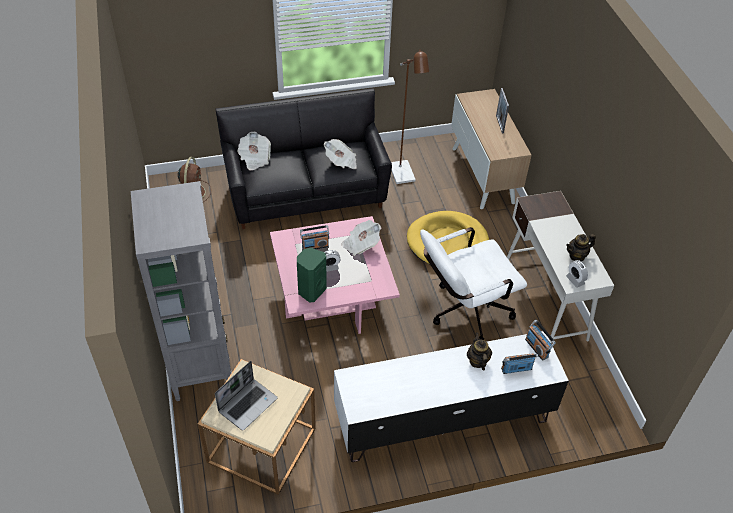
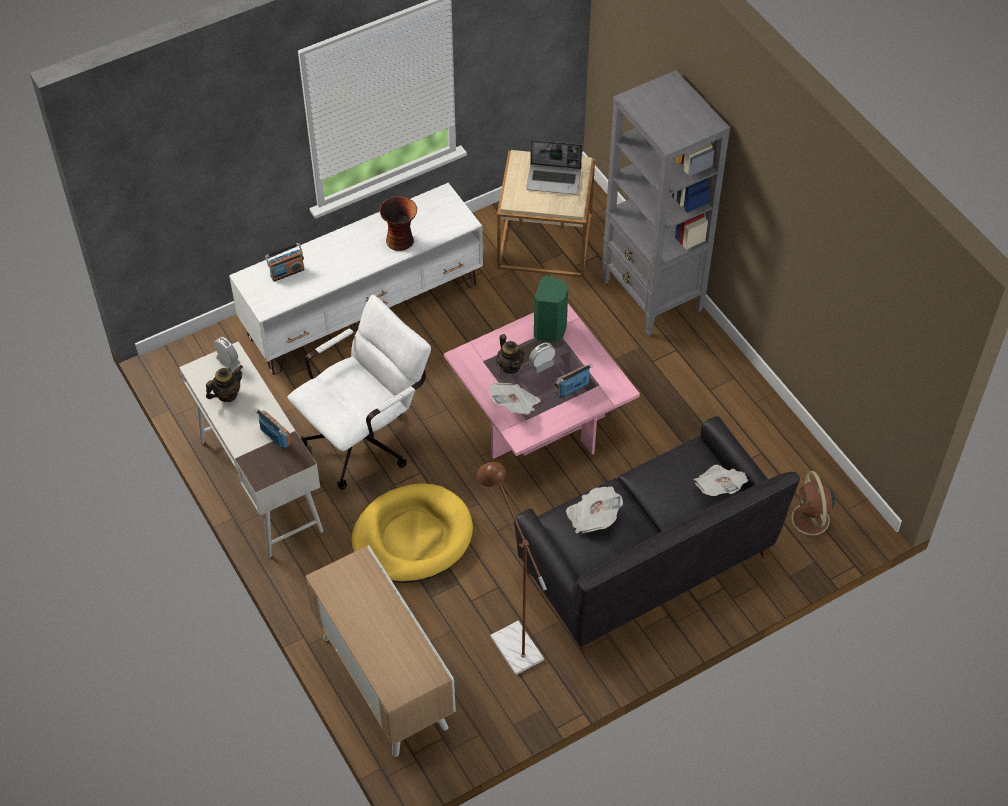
camera: 165 degrees right, 5 degrees up
laptop [215,361,278,431] -> laptop turned 105 degrees counterclockwise [526,140,582,195]
teapot [467,332,492,370] -> teapot moved to [496,334,524,374]
picture frame [496,88,509,134] -> none
radio [525,320,556,360] -> radio moved to [255,409,292,450]
none -> vase [380,196,417,251]

